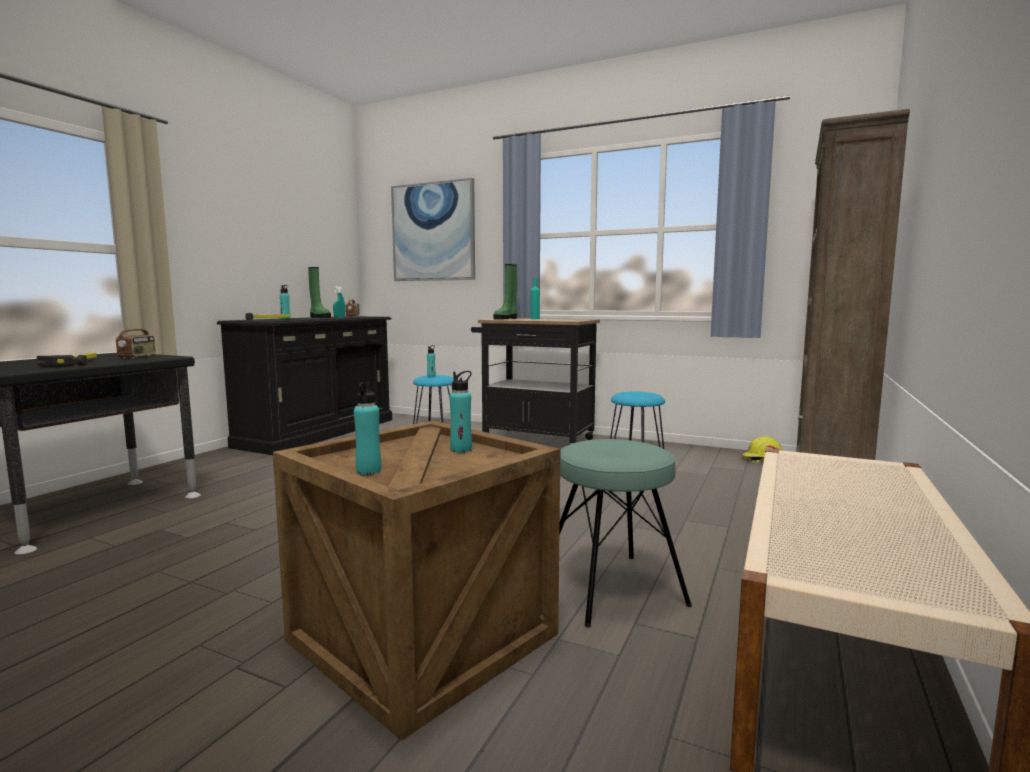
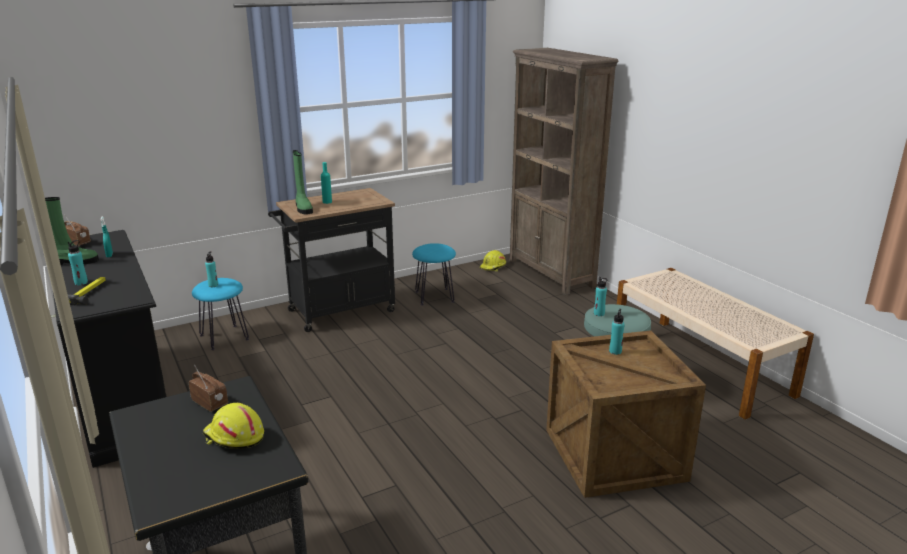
camera: 55 degrees left, 15 degrees up
hammer [37,353,97,367] -> yellow hard hat [203,403,264,449]
turquoise bottle [354,381,381,475] -> turquoise bottle moved to [594,277,607,316]
picture [391,178,475,281] -> none

